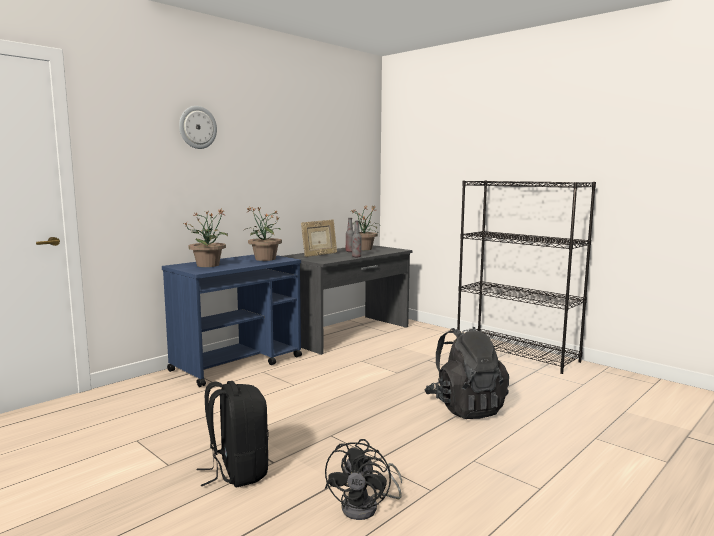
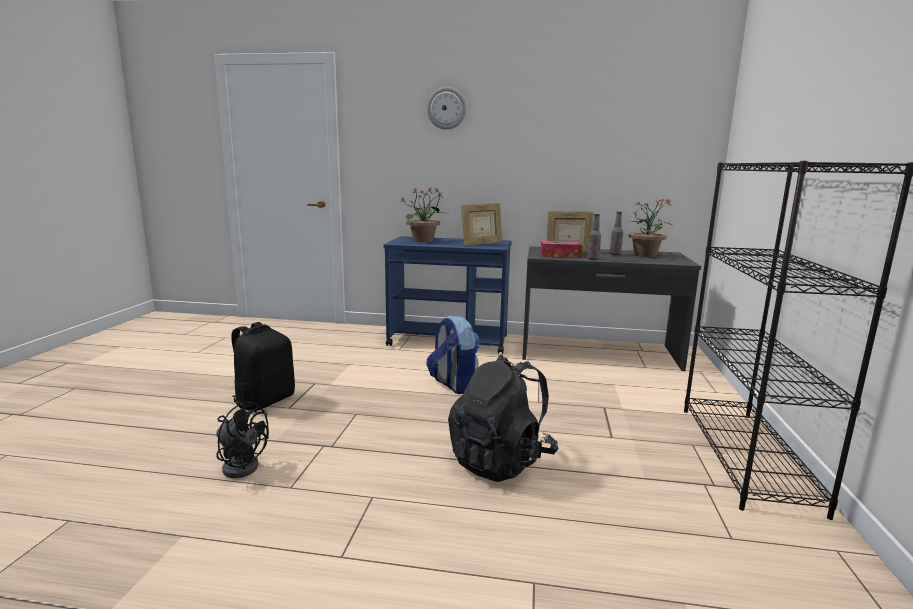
camera: 55 degrees right, 5 degrees up
potted plant [243,207,282,261] -> picture frame [461,203,503,246]
black fan [325,439,402,520] -> black fan turned 135 degrees counterclockwise [216,401,269,478]
none -> backpack [426,315,479,394]
none -> tissue box [541,241,582,258]

